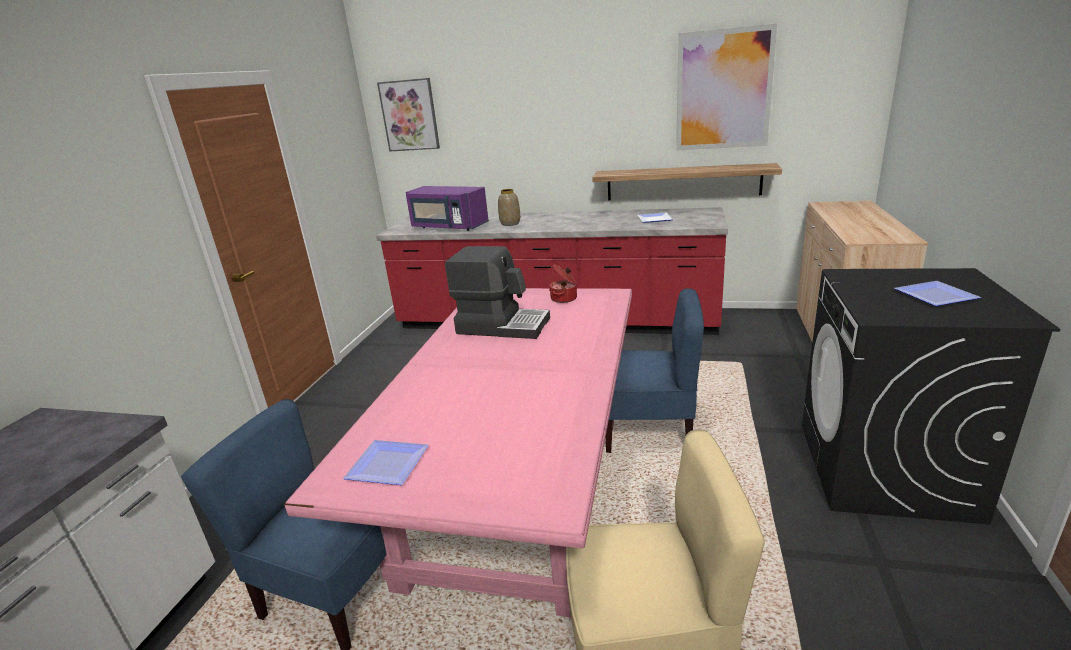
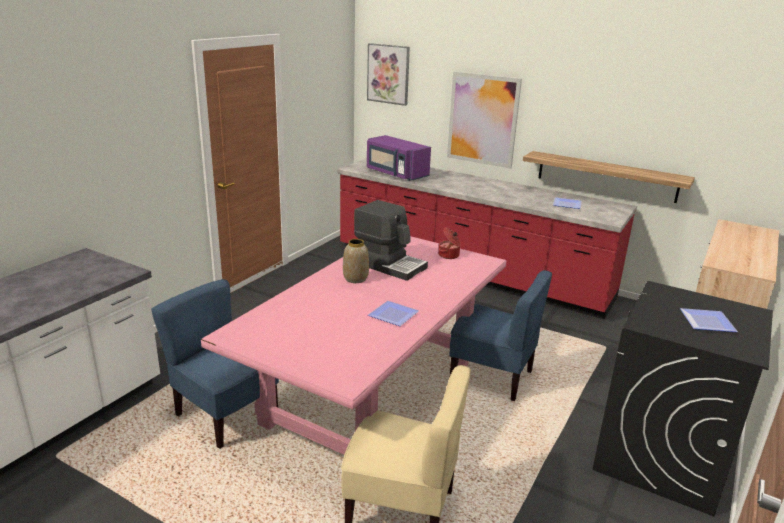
camera: 15 degrees right, 0 degrees up
plate [343,440,429,485] -> plate moved to [368,301,419,326]
vase [498,189,520,226] -> vase moved to [343,239,369,283]
picture [676,24,777,151] -> picture moved to [447,71,522,169]

